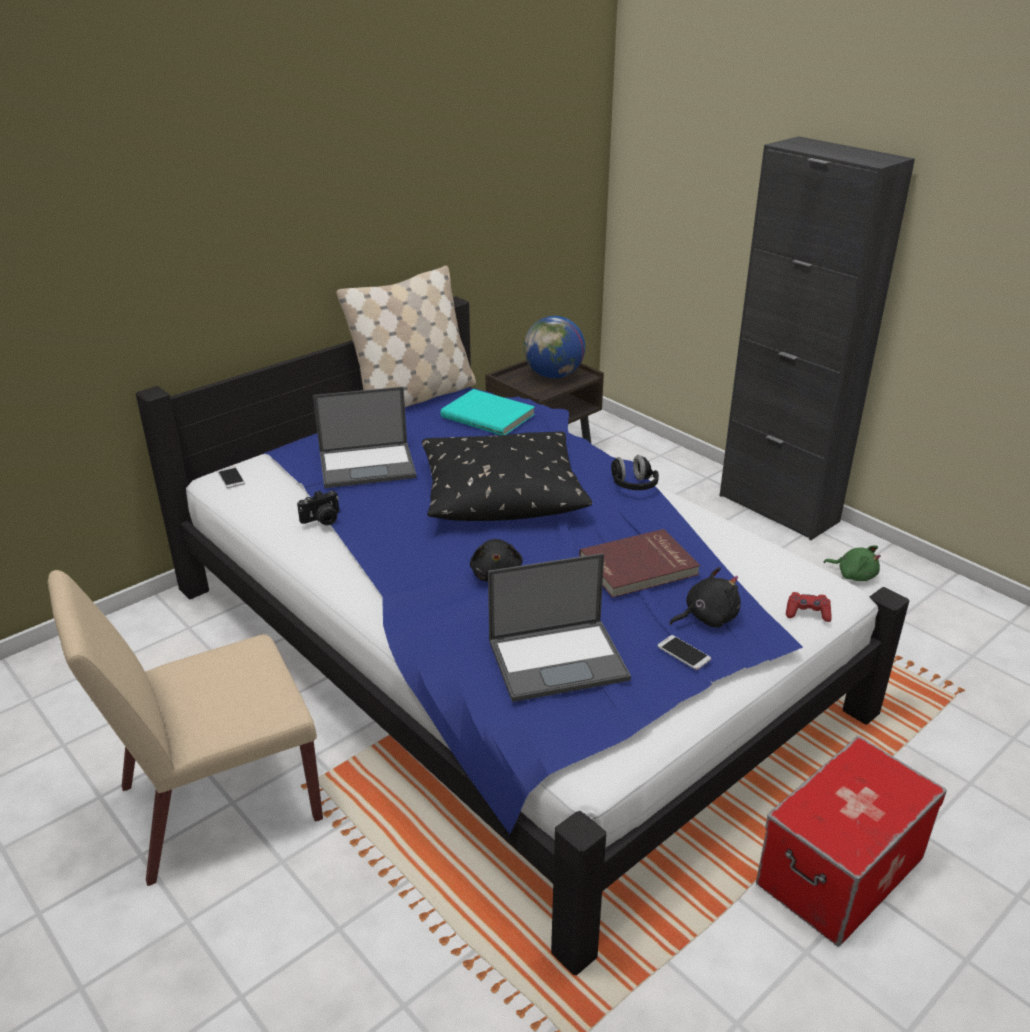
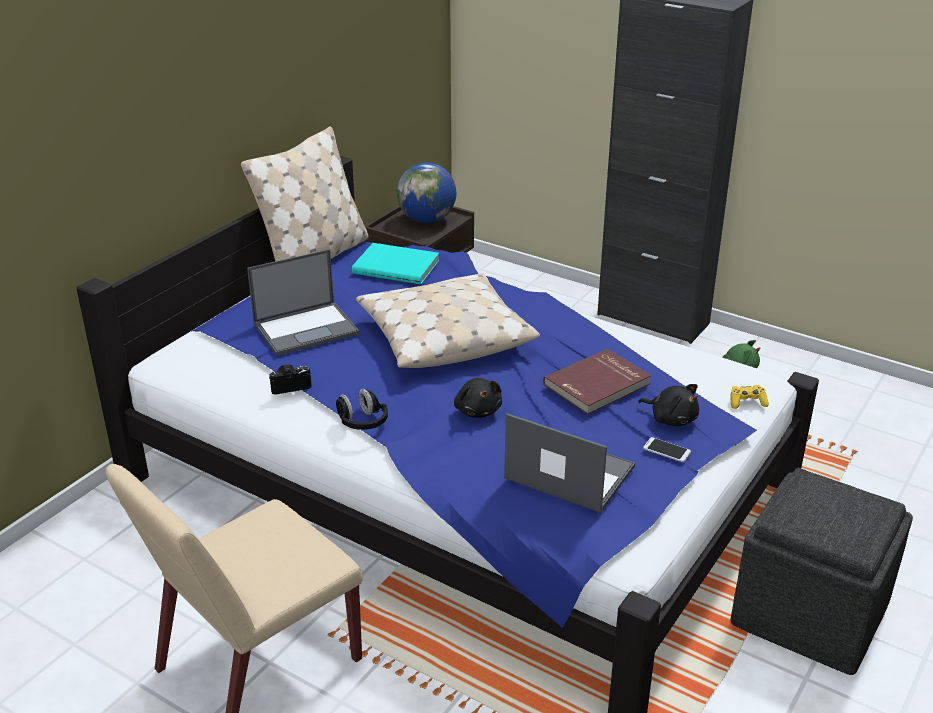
camera: 15 degrees left, 0 degrees up
phone [218,466,245,488] -> none
camera [297,490,339,526] -> camera turned 150 degrees counterclockwise [269,364,312,395]
black pillow [422,432,592,521] -> beige pillow [356,273,540,368]
laptop [488,553,631,702] -> laptop turned 120 degrees counterclockwise [504,413,635,513]
black headphones [611,455,659,490] -> black headphones moved to [336,389,388,430]
black plush toy [669,567,741,628] -> black plush toy turned 75 degrees clockwise [638,384,699,426]
storage box [756,736,947,947] -> grey ottoman [730,468,913,675]
red game controller [786,592,832,622] -> yellow game controller [730,385,769,409]

